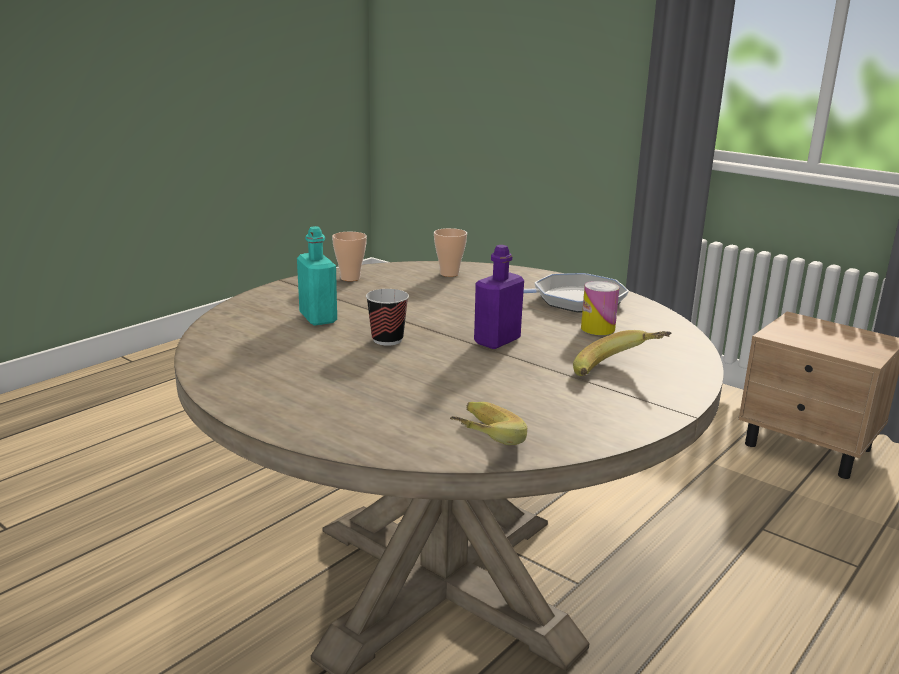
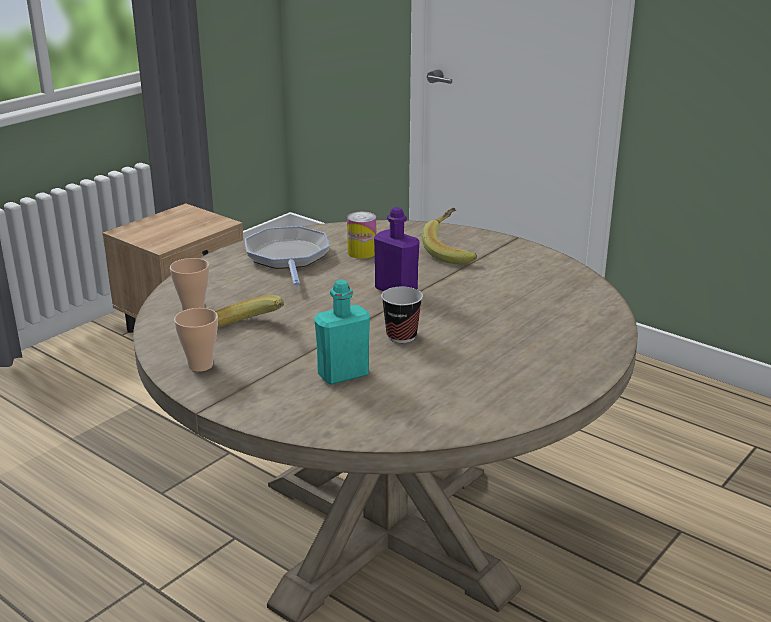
camera: 90 degrees left, 5 degrees up
banana [450,402,527,445] -> banana moved to [215,295,284,327]

